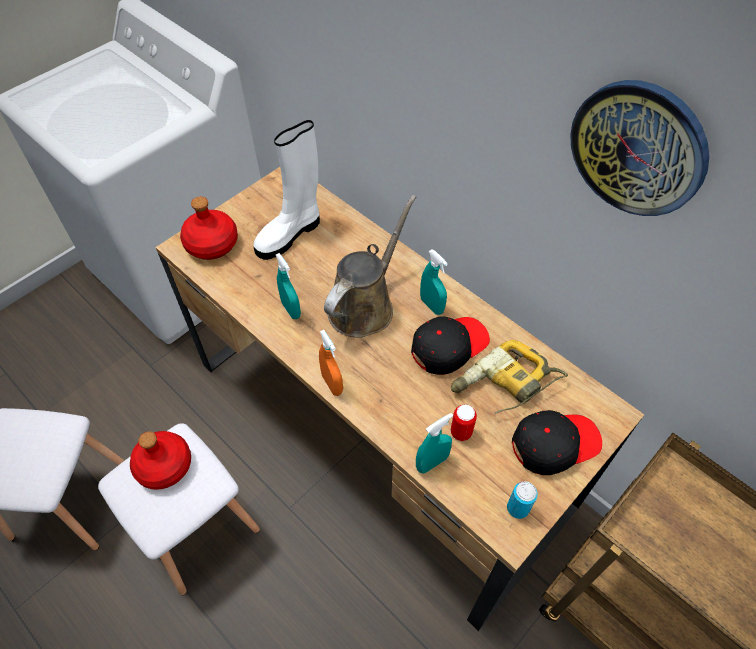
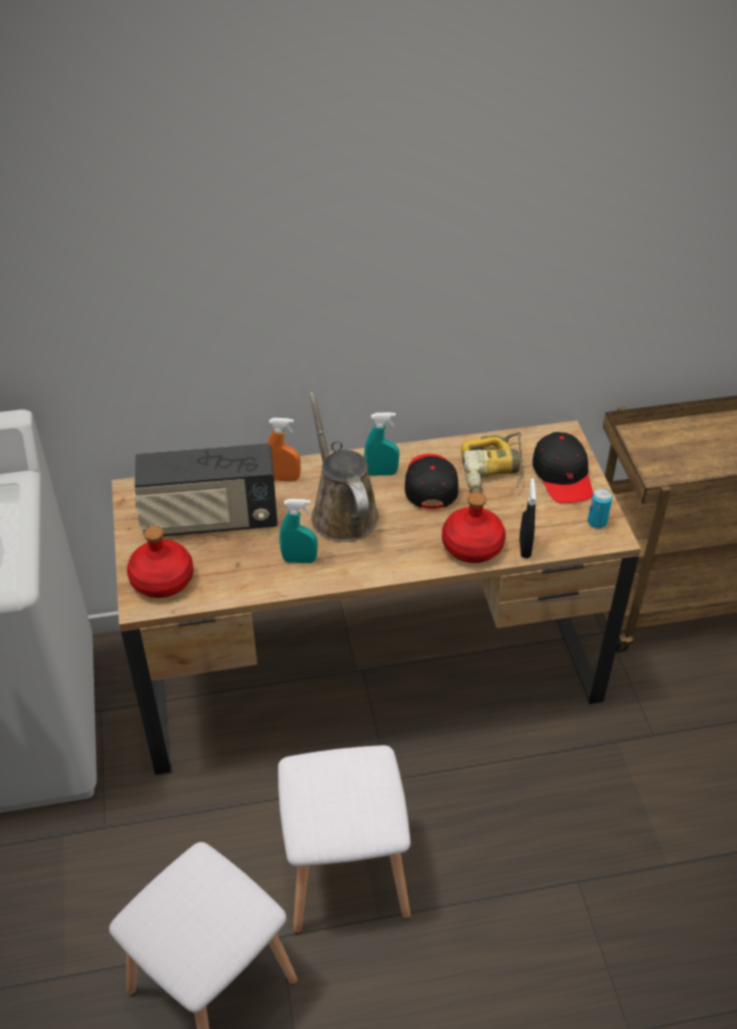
camera: 55 degrees left, 10 degrees down
red bottle [130,431,191,490] -> red bottle moved to [442,492,506,563]
white boot [253,120,320,260] -> radio [134,443,278,536]
orange spray bottle [319,330,343,396] -> orange spray bottle moved to [268,418,301,482]
turquoise spray bottle [416,413,453,474] -> black spray bottle [520,478,536,558]
can [451,404,477,441] -> none
black cap [512,410,602,475] -> black cap turned 150 degrees clockwise [532,432,593,503]
wall clock [570,80,709,216] -> none

